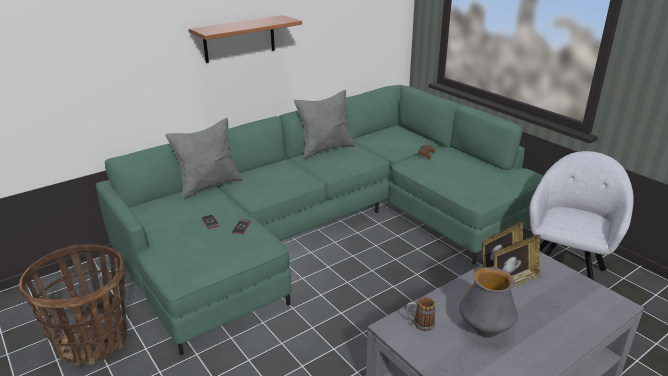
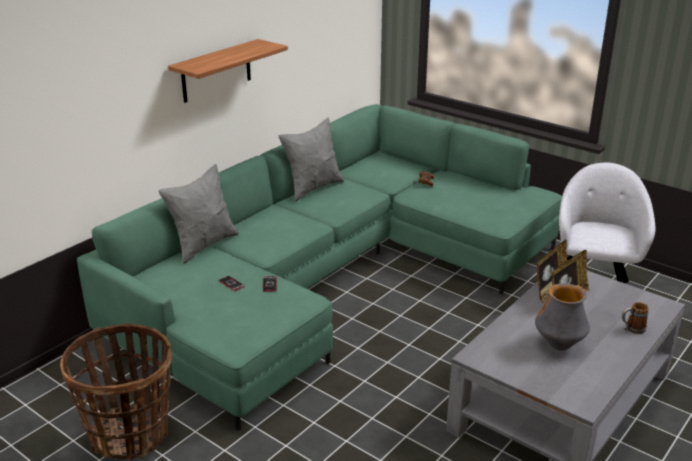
camera: 15 degrees left, 0 degrees up
mug [406,297,435,331] -> mug moved to [622,302,649,334]

